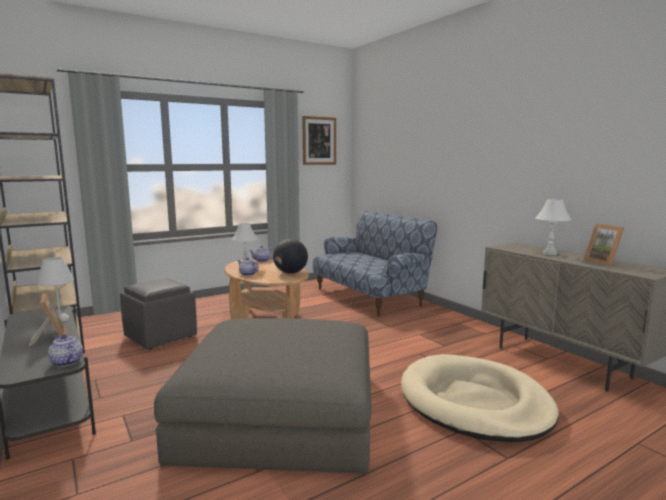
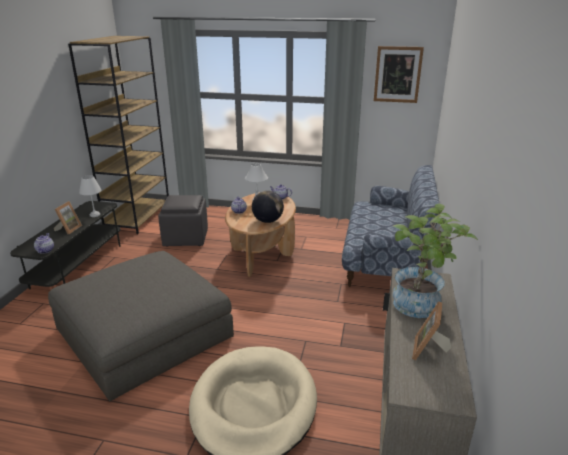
camera: 45 degrees right, 15 degrees up
white table lamp [535,199,572,255] -> potted plant [393,204,479,318]

